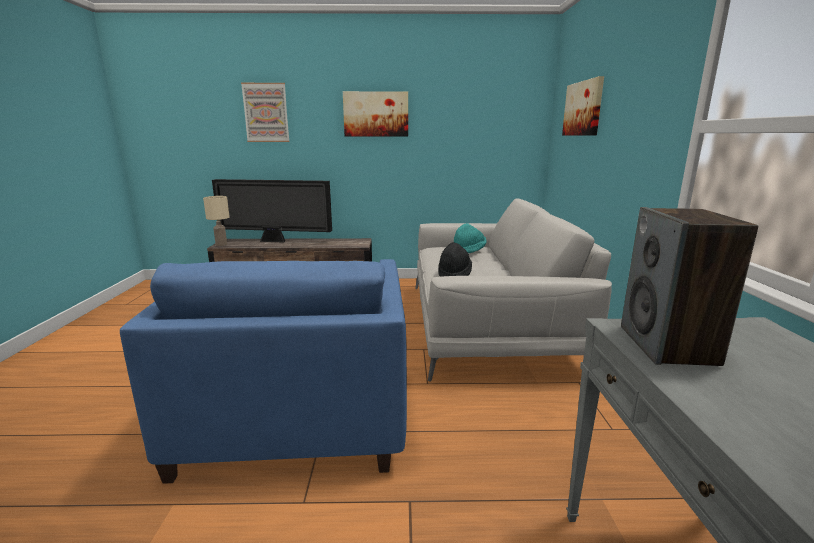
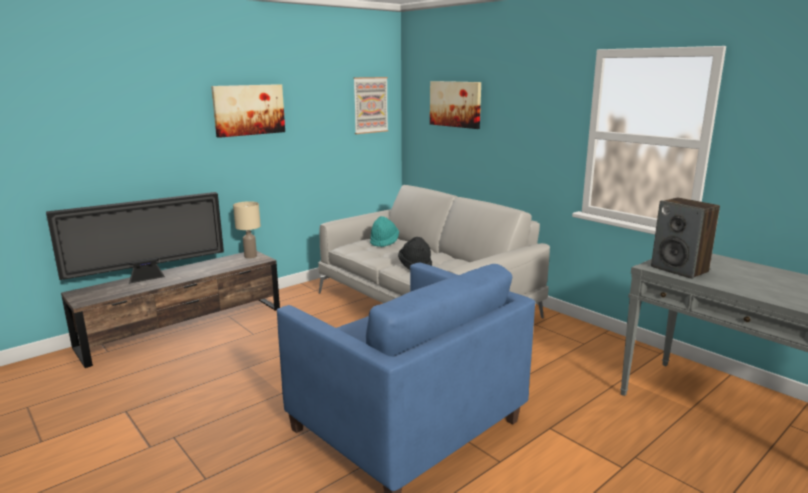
camera: 40 degrees left, 0 degrees up
beige table lamp [203,196,230,246] -> beige table lamp moved to [233,201,261,259]
picture [241,83,290,142] -> picture moved to [353,77,388,134]

